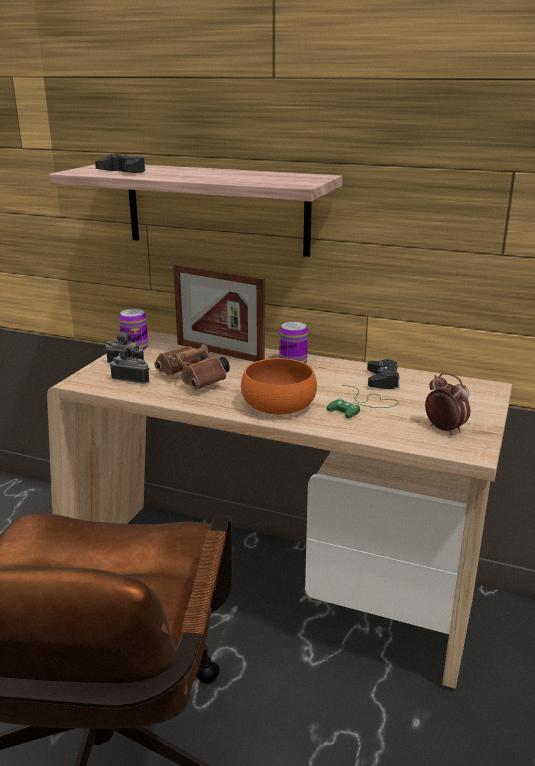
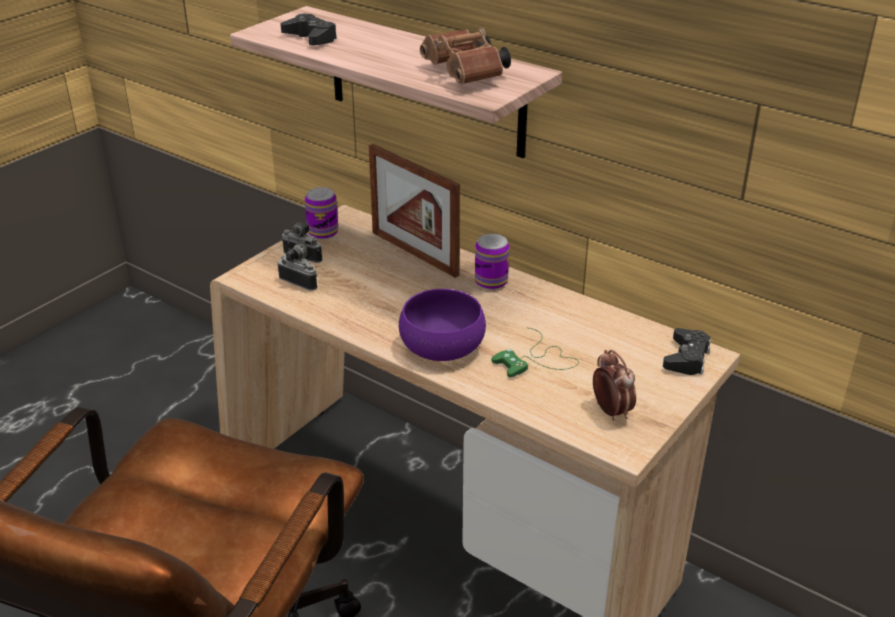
camera: 15 degrees right, 10 degrees up
brown binoculars [155,344,230,390] -> brown binoculars moved to [420,28,511,85]
orange bowl [241,358,317,415] -> purple bowl [399,289,486,361]
black game controller [367,359,400,389] -> black game controller moved to [663,328,711,375]

